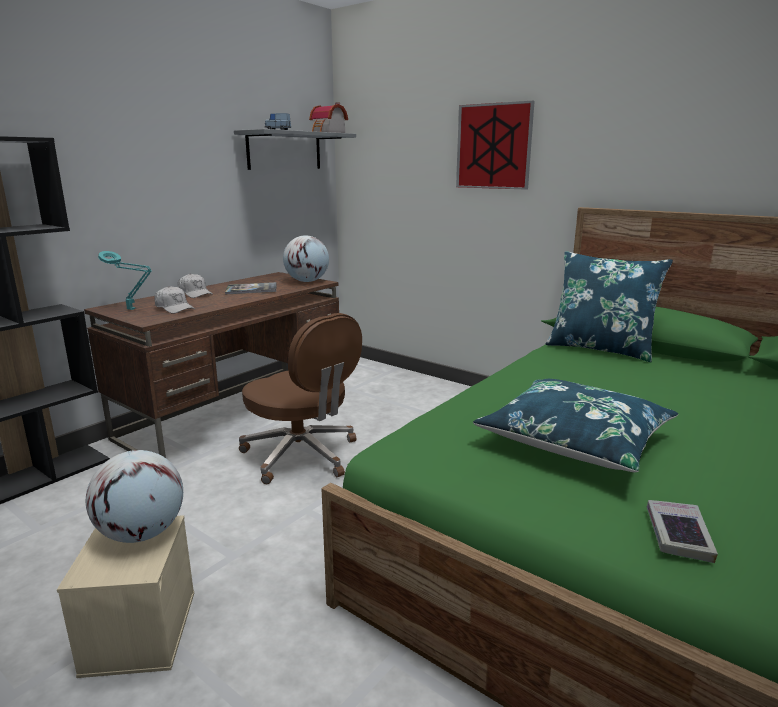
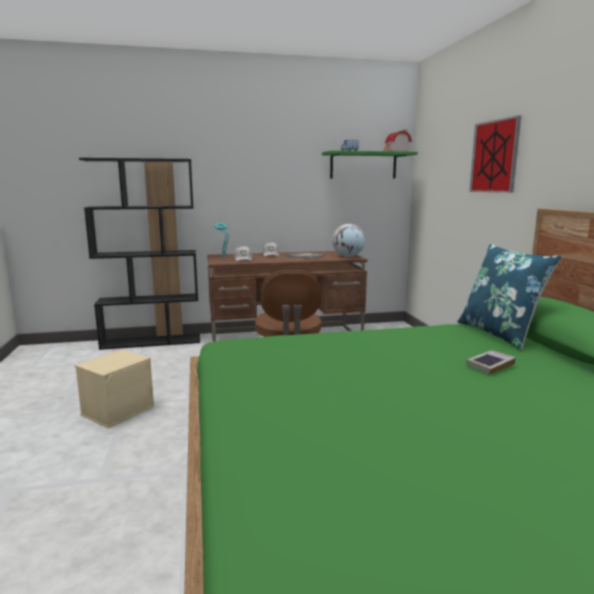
camera: 40 degrees right, 5 degrees down
globe [86,450,183,543] -> none
grey shelf [234,129,356,170] -> green shelf [322,150,418,179]
blue pillow [473,379,678,472] -> none
book [647,500,718,563] -> book moved to [466,350,516,374]

